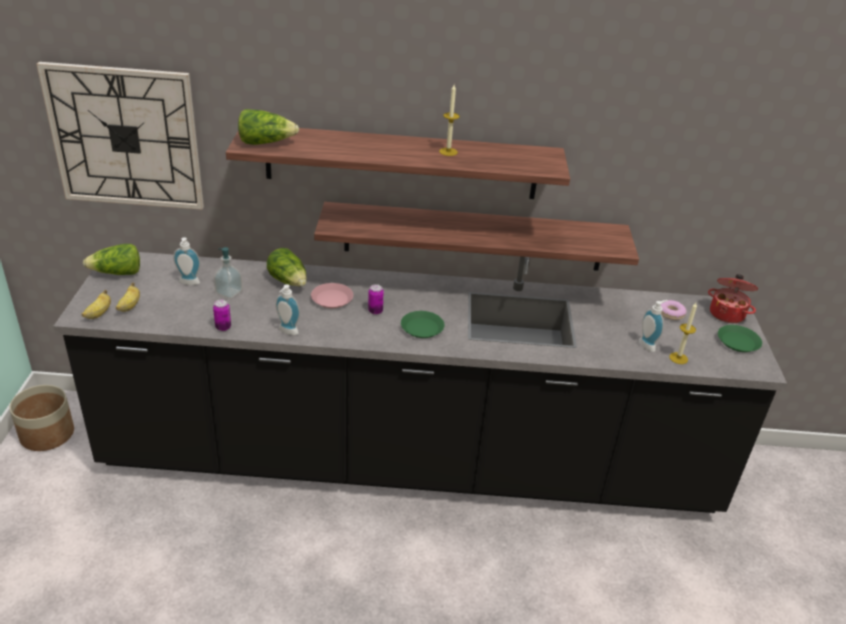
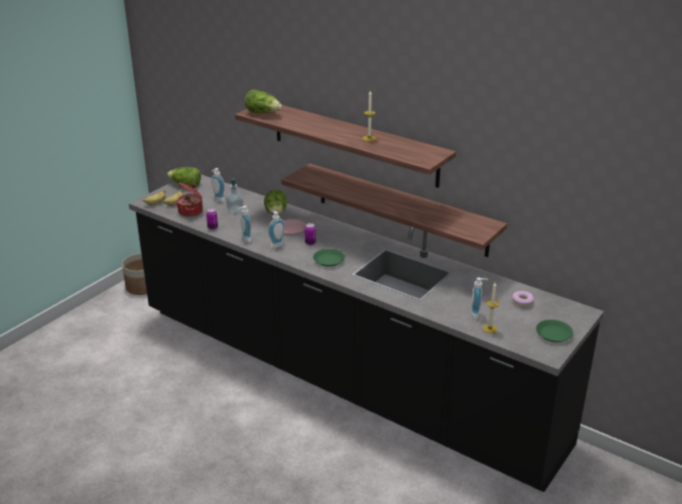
camera: 35 degrees right, 5 degrees down
wall clock [37,62,204,210] -> none
cooking pot [708,274,758,323] -> cooking pot moved to [176,182,203,217]
none -> soap dispenser [268,210,285,248]

